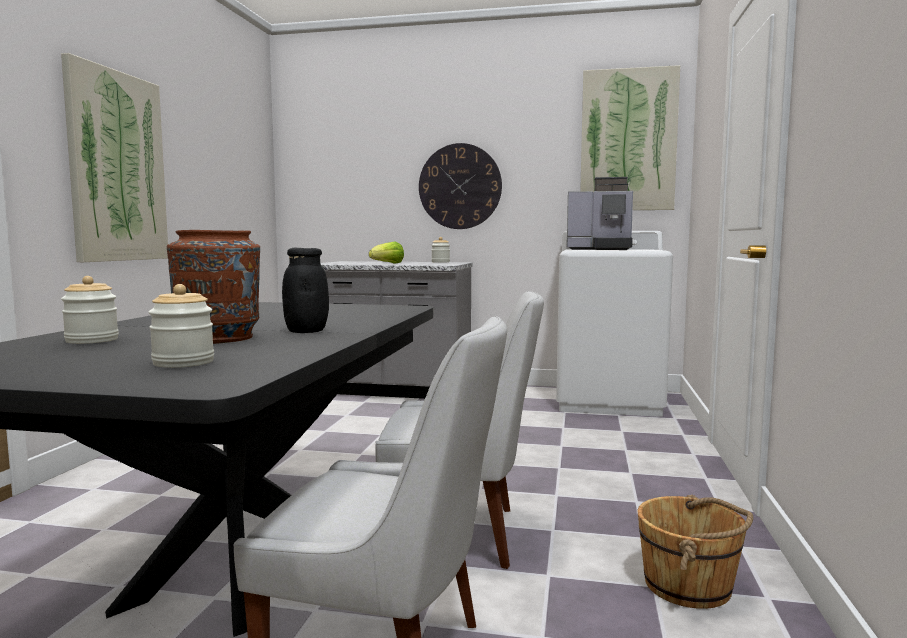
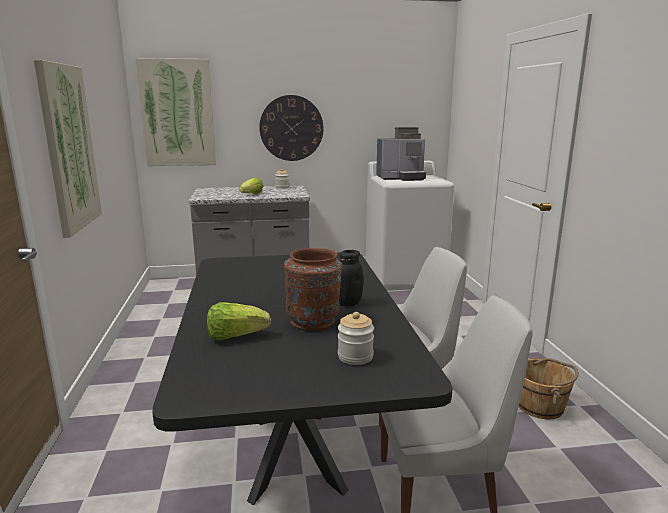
camera: 20 degrees left, 10 degrees up
jar [61,276,119,344] -> lettuce [207,302,271,341]
picture [580,65,680,210] -> picture moved to [135,58,216,166]

